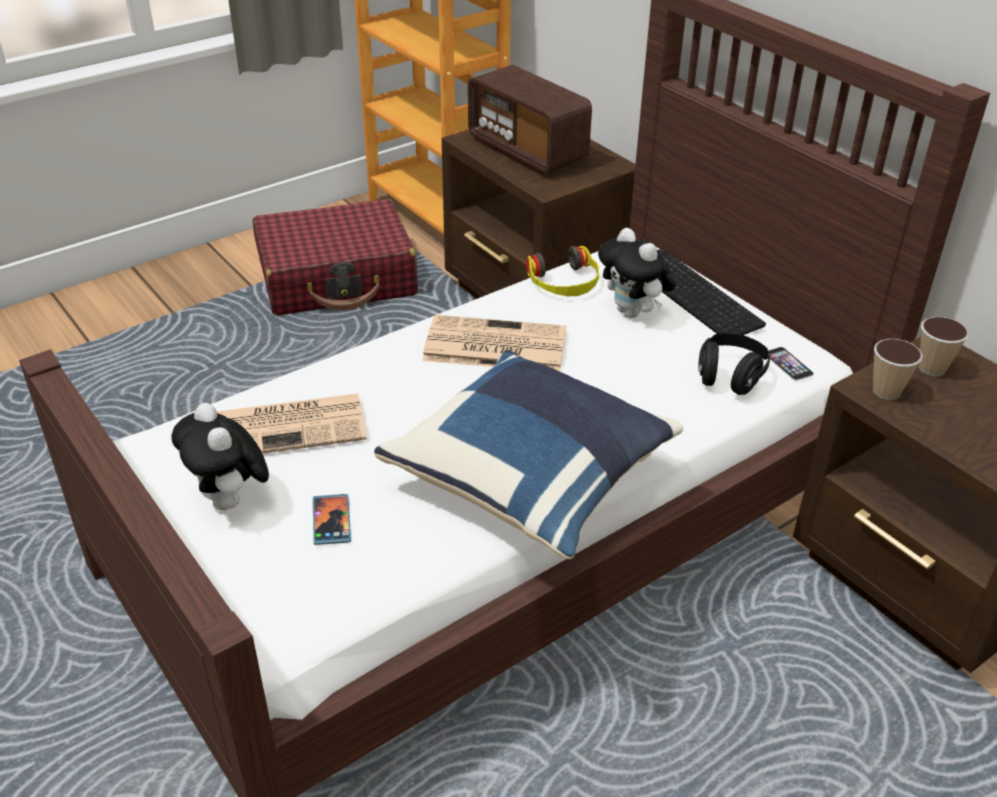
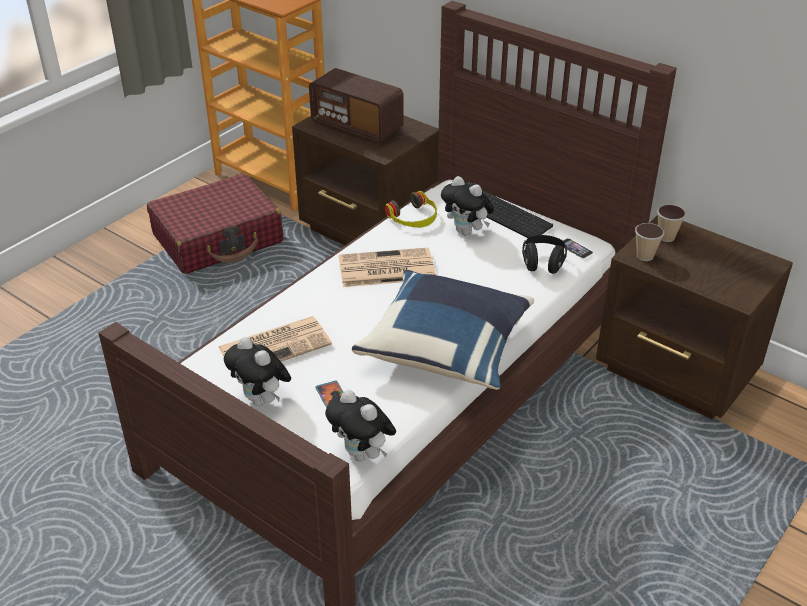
camera: 15 degrees left, 0 degrees up
none -> plush toy [325,390,396,461]

